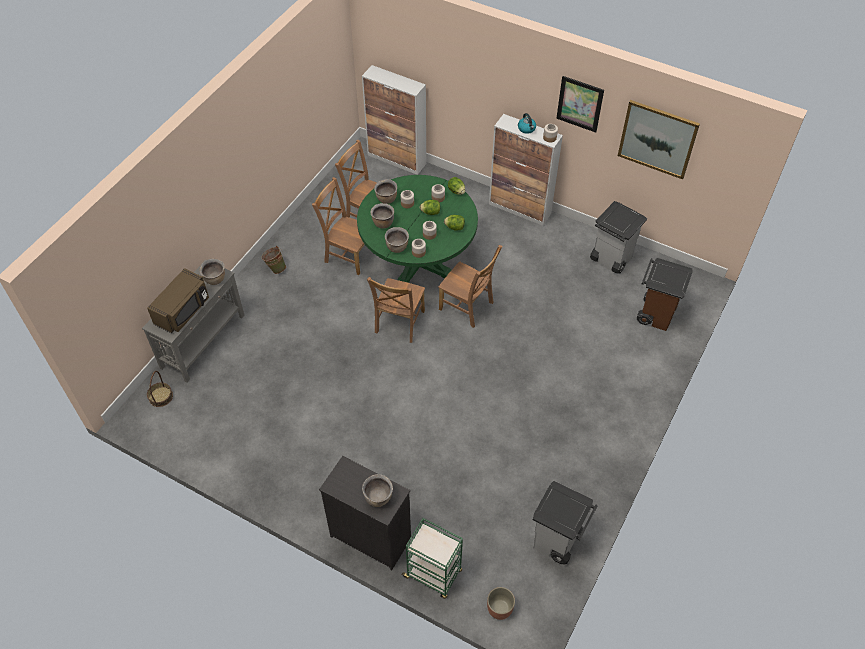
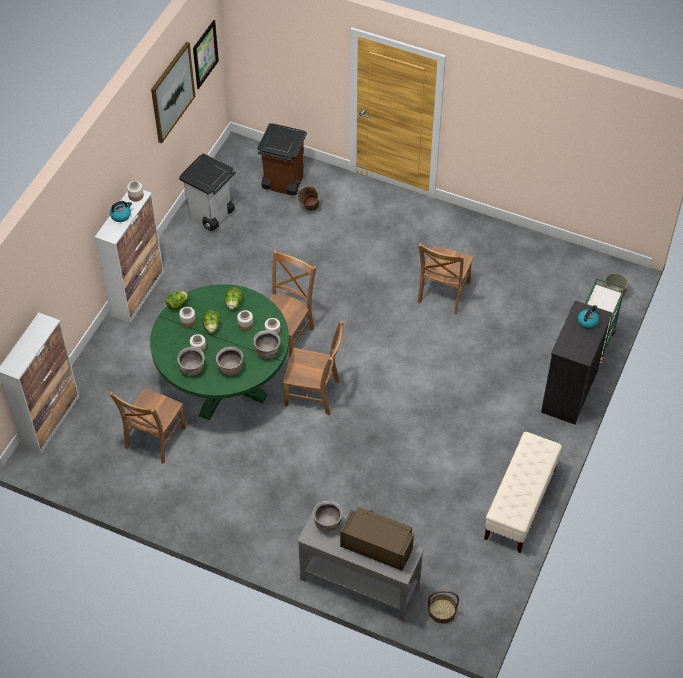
camera: 95 degrees left, 0 degrees up
green bucket [261,246,286,274] -> green bucket moved to [297,186,320,211]
brown chair [312,177,365,275] -> brown chair moved to [417,243,473,314]
brown cooking pot [362,474,393,507] -> kettle [577,305,599,329]
grey trash can [533,481,598,565] -> none
picture [556,76,604,133] -> picture moved to [193,20,219,89]
none -> beige bench [484,432,562,553]

